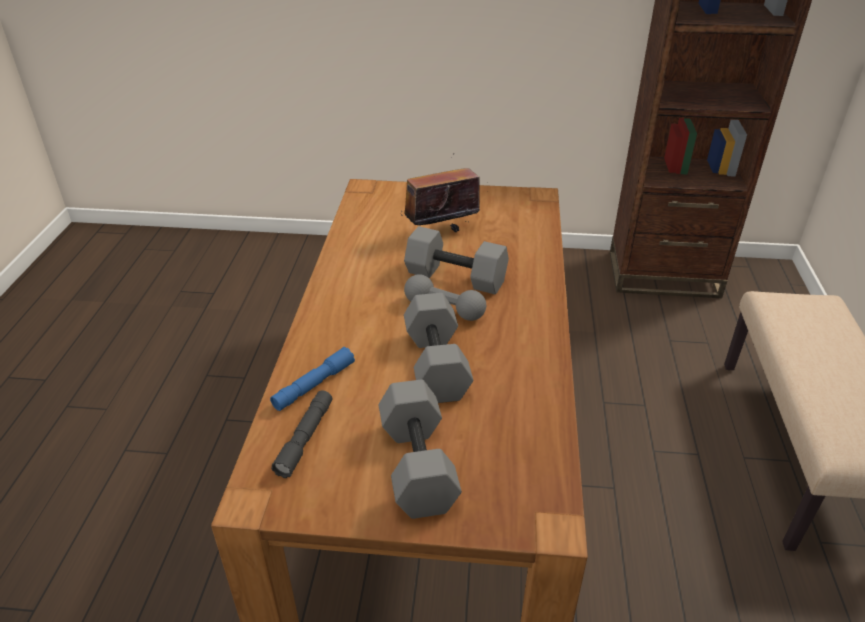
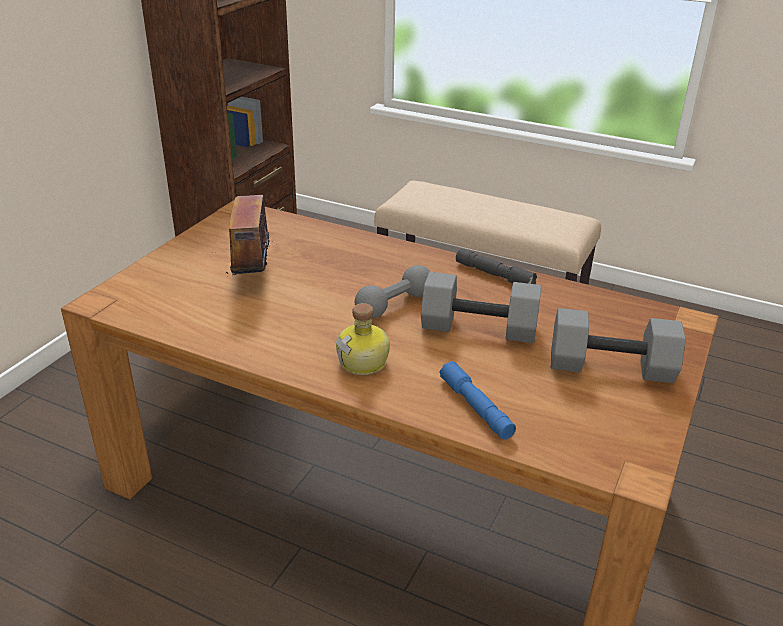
camera: 70 degrees left, 5 degrees down
grey flashlight [271,390,332,478] -> grey flashlight moved to [456,249,537,284]
grey dumbbell [404,226,509,294] -> none
none -> bottle [335,303,390,375]

